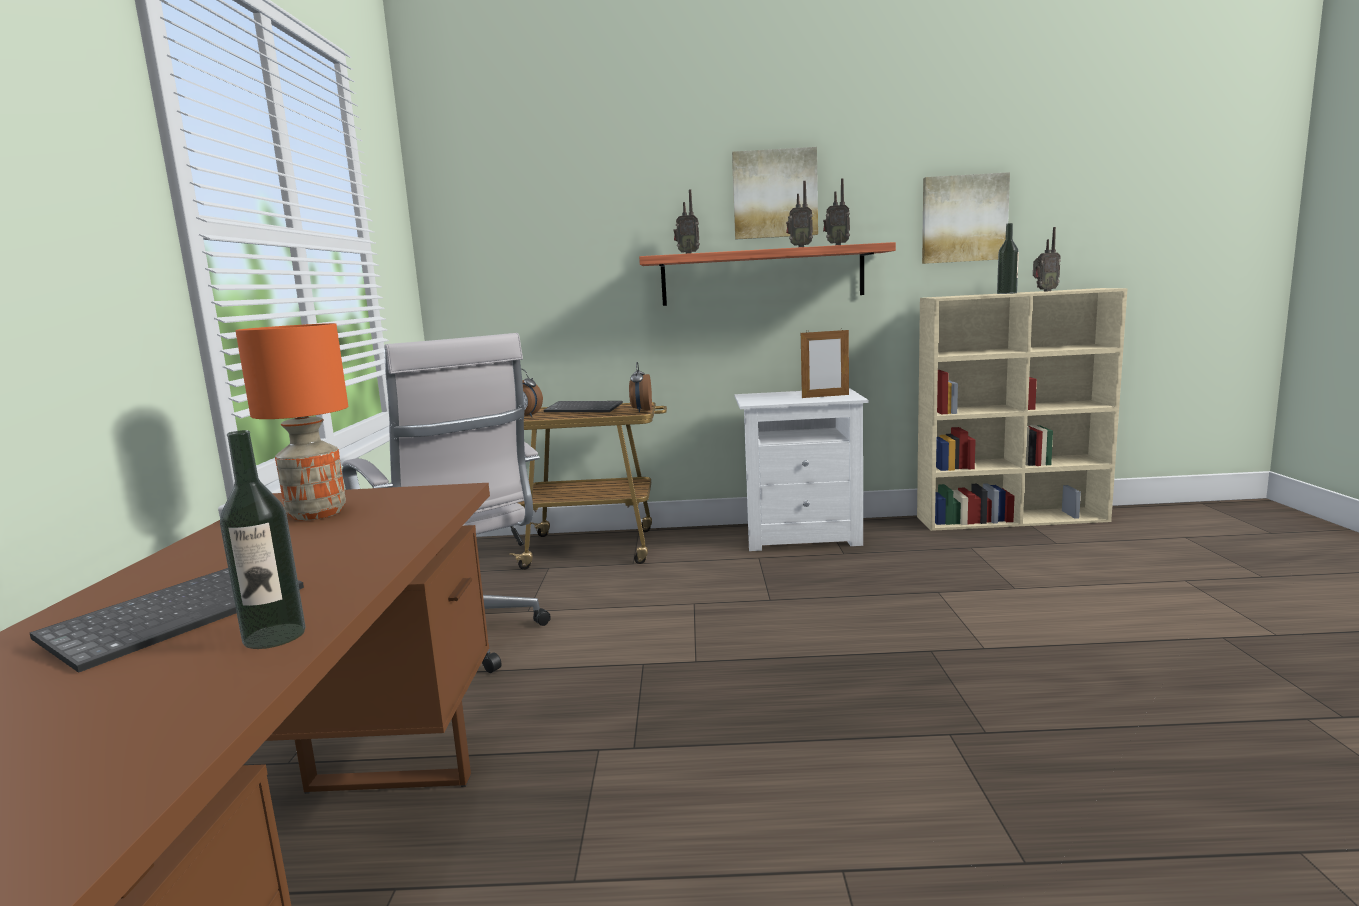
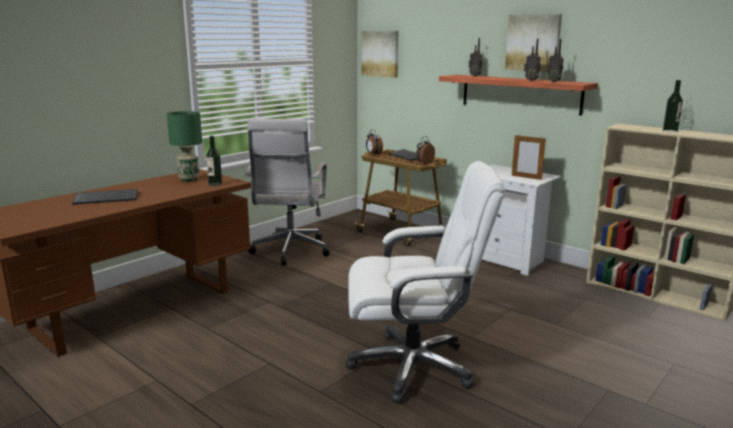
camera: 40 degrees right, 5 degrees up
bottle [220,430,306,649] -> bottle moved to [206,136,222,186]
orange table lamp [235,323,348,521] -> green table lamp [167,111,202,182]
picture [922,172,1010,264] -> picture moved to [362,31,398,78]
radio [1033,227,1061,291] -> none
none -> white office chair [346,161,505,403]

